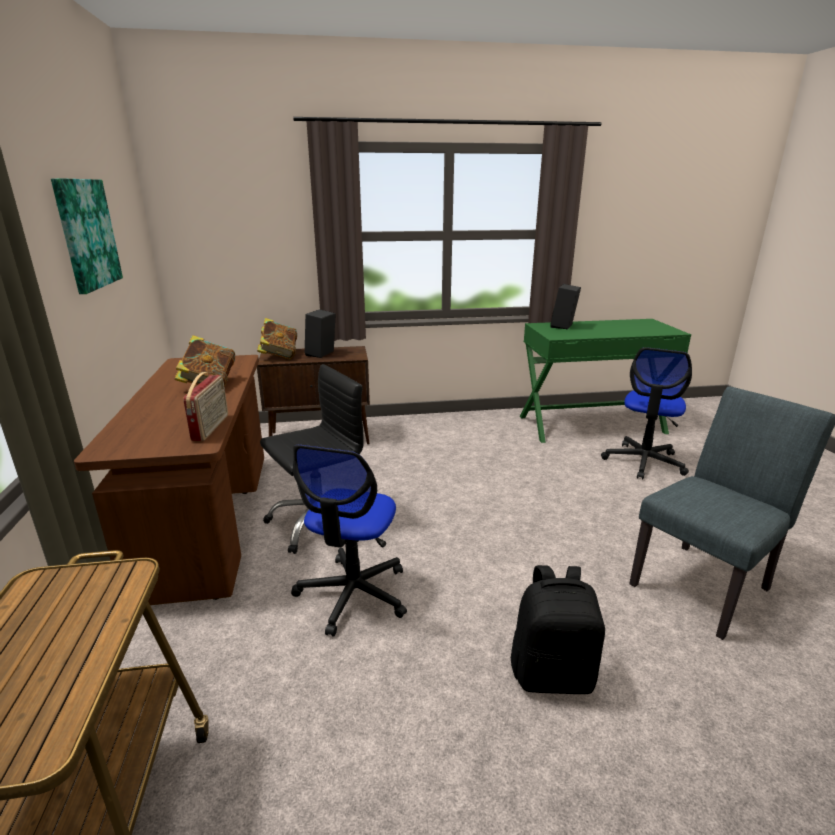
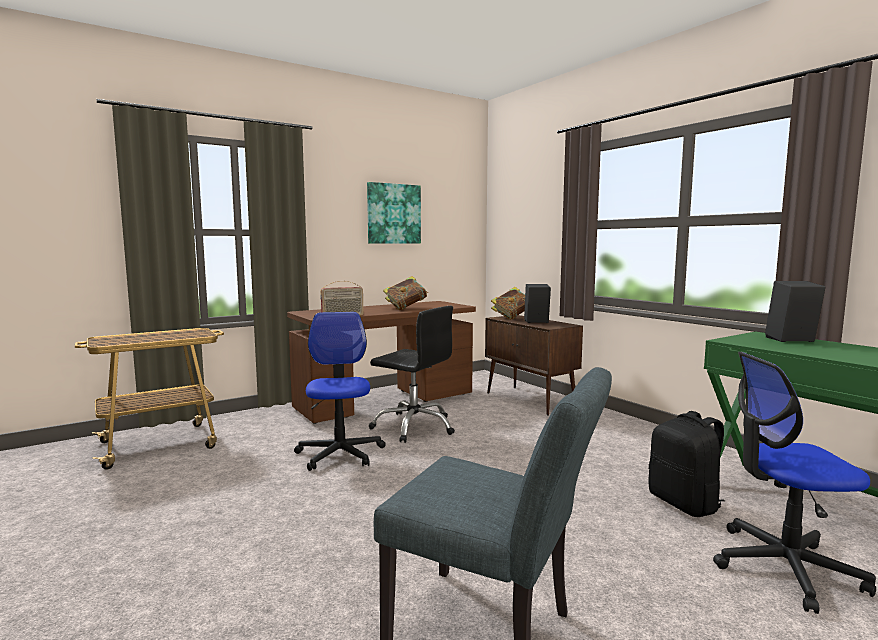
camera: 65 degrees right, 15 degrees down
office chair [291,445,407,637] -> office chair turned 90 degrees clockwise [294,312,386,471]
black backpack [511,565,605,694] -> black backpack moved to [649,411,725,517]

